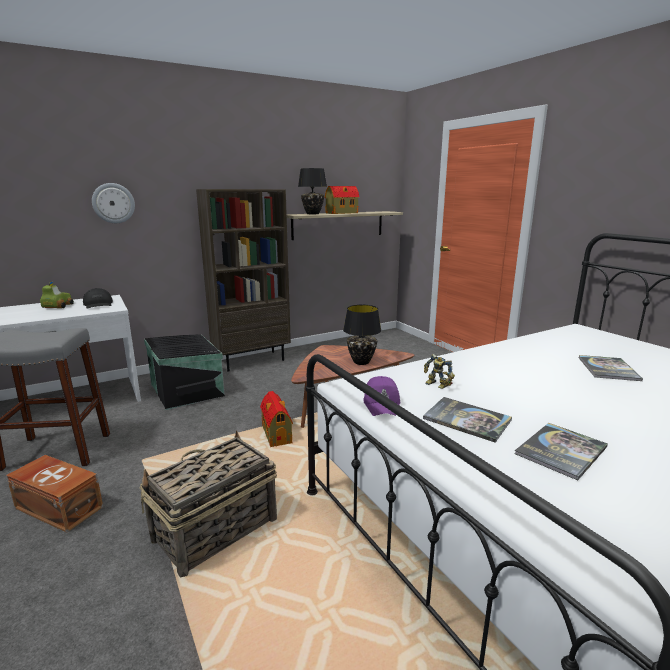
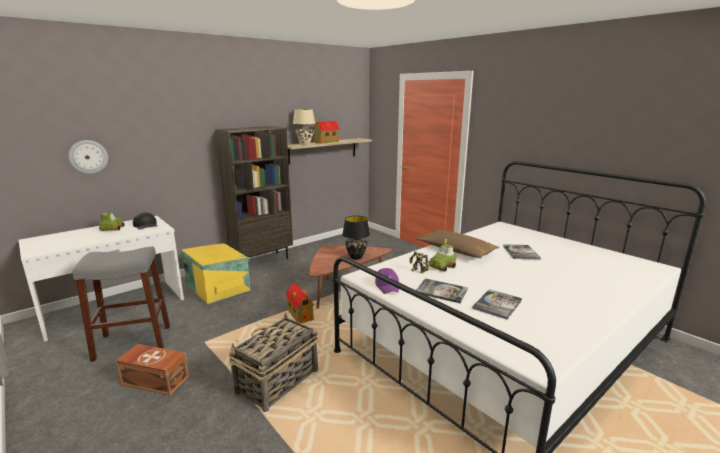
camera: 10 degrees left, 0 degrees up
wall clock [92,183,135,223] -> wall clock moved to [68,140,108,174]
black storage box [144,334,225,410] -> yellow storage box [181,243,250,305]
black table lamp [298,168,327,214] -> beige table lamp [293,109,315,145]
none -> brown pillow [416,230,499,258]
none -> toy car [429,239,456,271]

